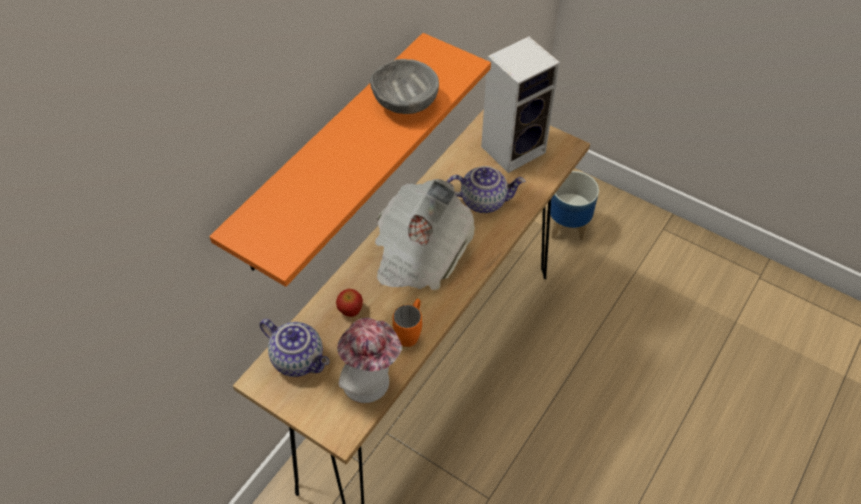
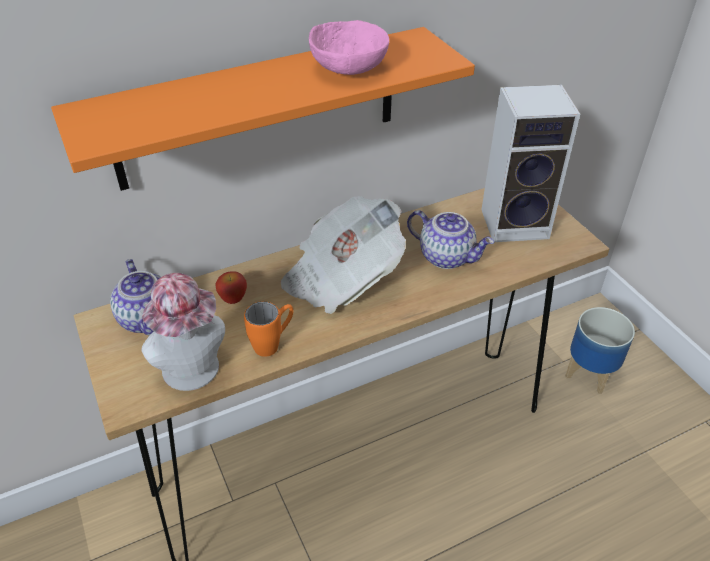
camera: 30 degrees right, 10 degrees down
grey bowl [370,59,439,114] -> pink bowl [309,20,389,75]

